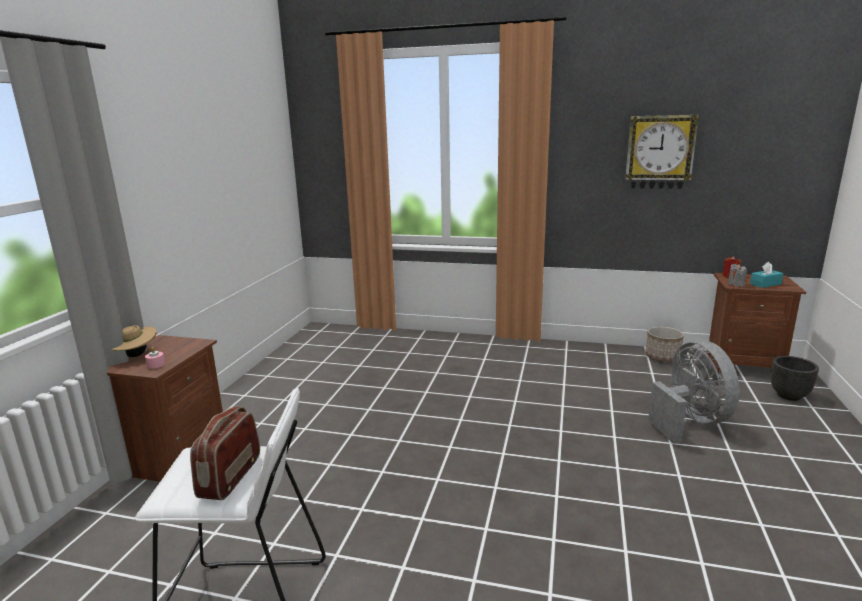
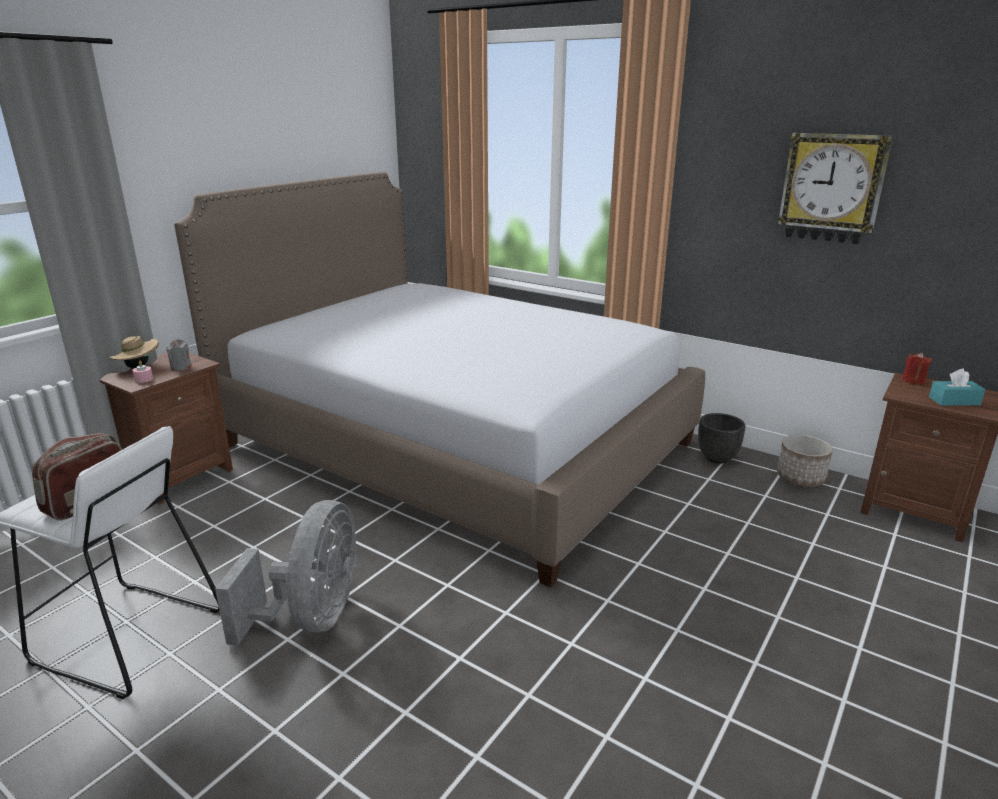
camera: 20 degrees right, 5 degrees up
grey fan [648,340,740,444] -> grey fan moved to [215,500,357,645]
grey candle [728,264,747,287] -> grey candle moved to [165,339,192,371]
black planter [771,356,819,401] -> black planter moved to [698,413,746,464]
none -> bed [174,172,705,587]

